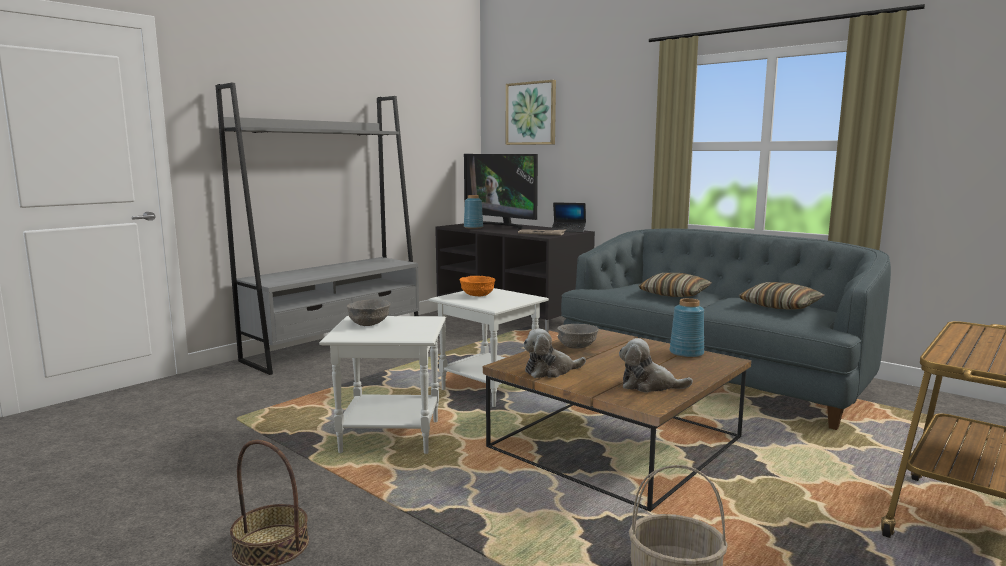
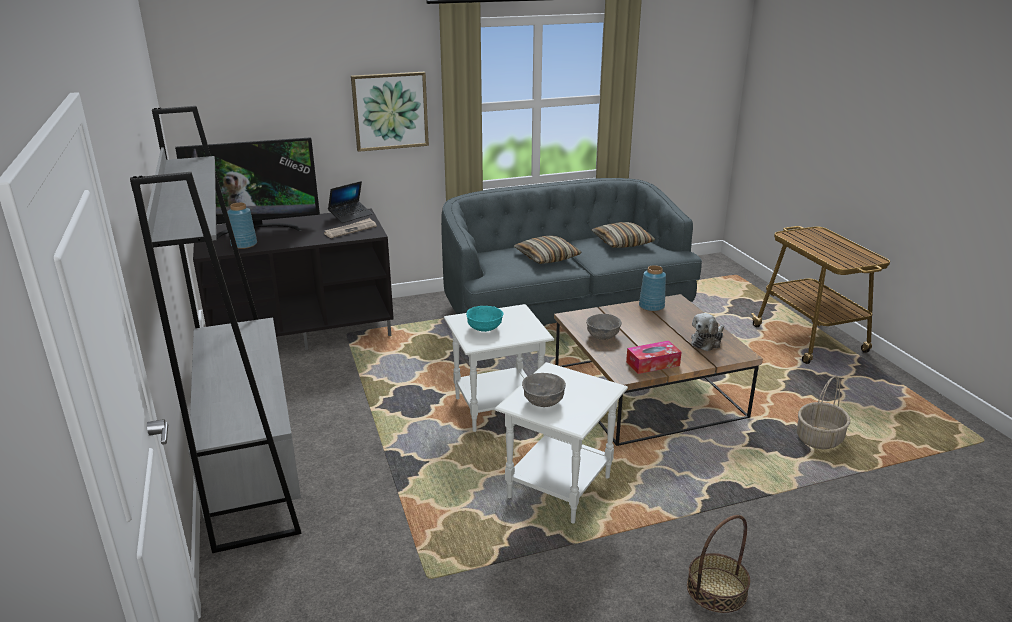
camera: 60 degrees left, 15 degrees up
orange bowl [459,276,495,296] -> turquoise bowl [466,306,503,332]
picture [506,80,556,145] -> picture moved to [351,72,429,152]
plush toy [523,329,586,378] -> tissue box [626,341,682,374]

